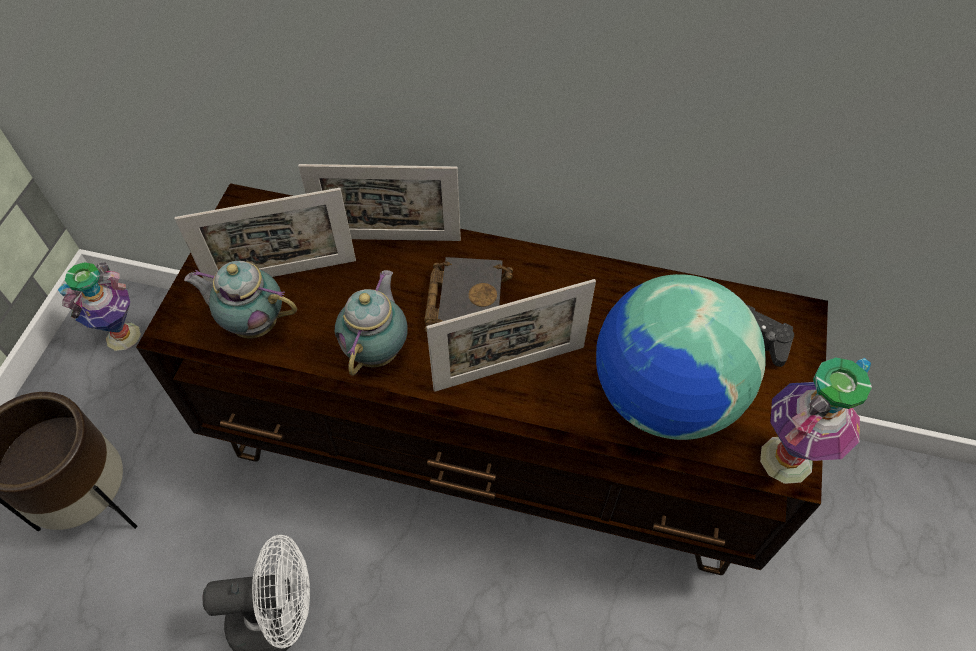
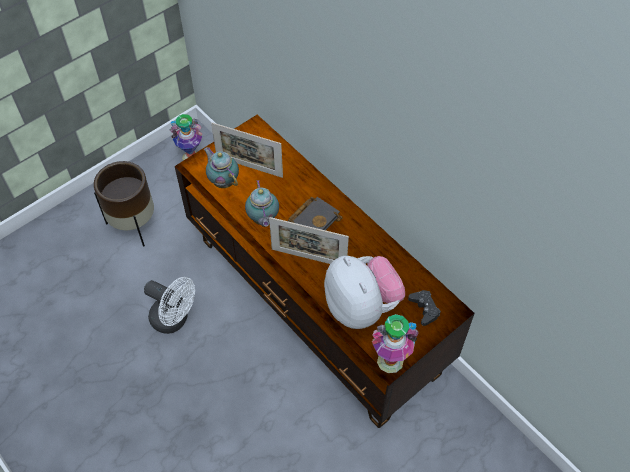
camera: 35 degrees right, 0 degrees up
picture frame [298,164,461,241] -> none
teapot [335,270,408,375] -> teapot turned 120 degrees clockwise [245,180,279,227]
globe [596,274,766,440] -> plush toy [324,256,405,329]

